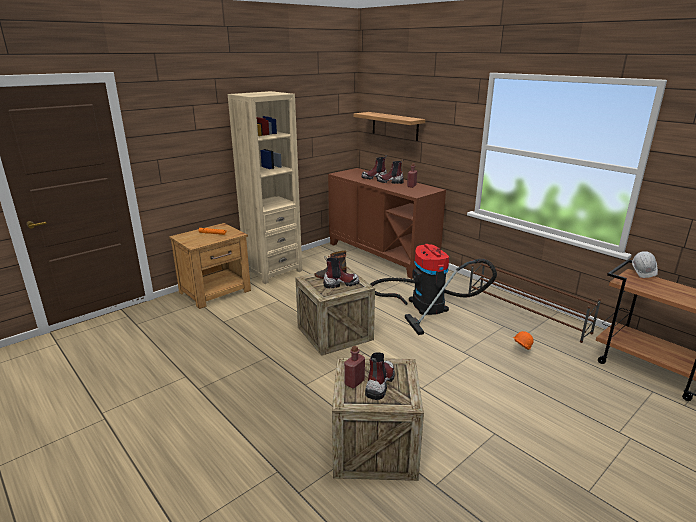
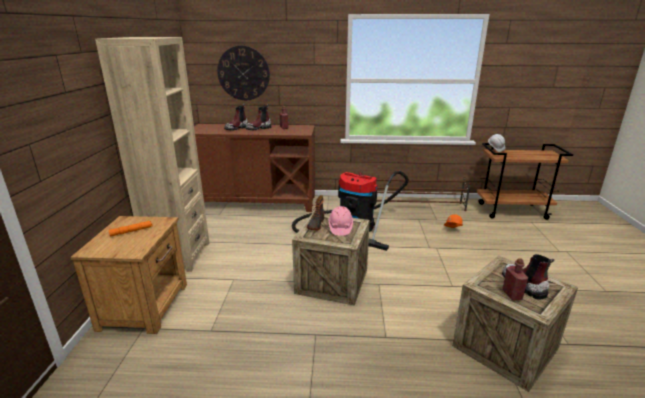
camera: 45 degrees left, 0 degrees up
boot [323,256,359,289] -> pink hard hat [329,206,353,236]
shelf [354,112,425,141] -> wall clock [217,45,270,100]

